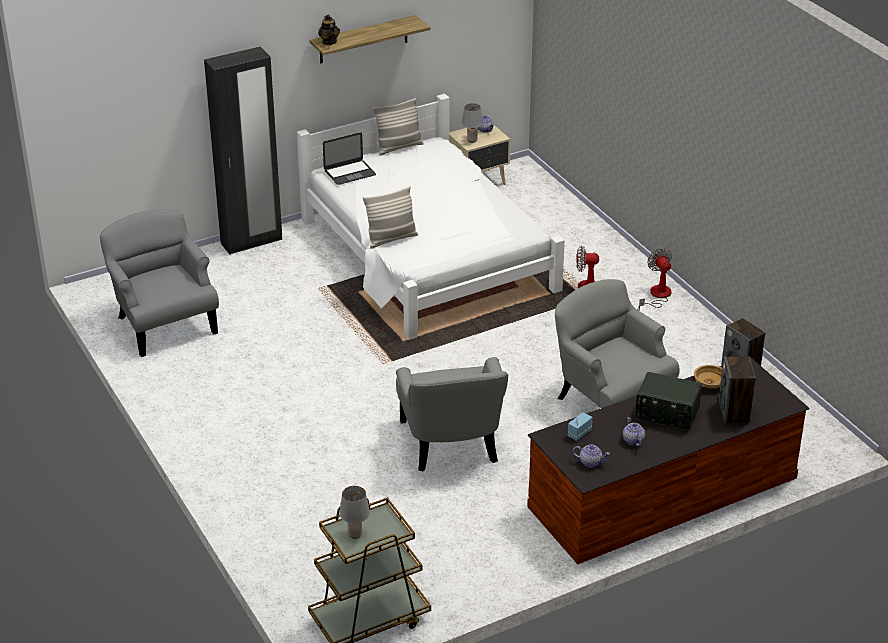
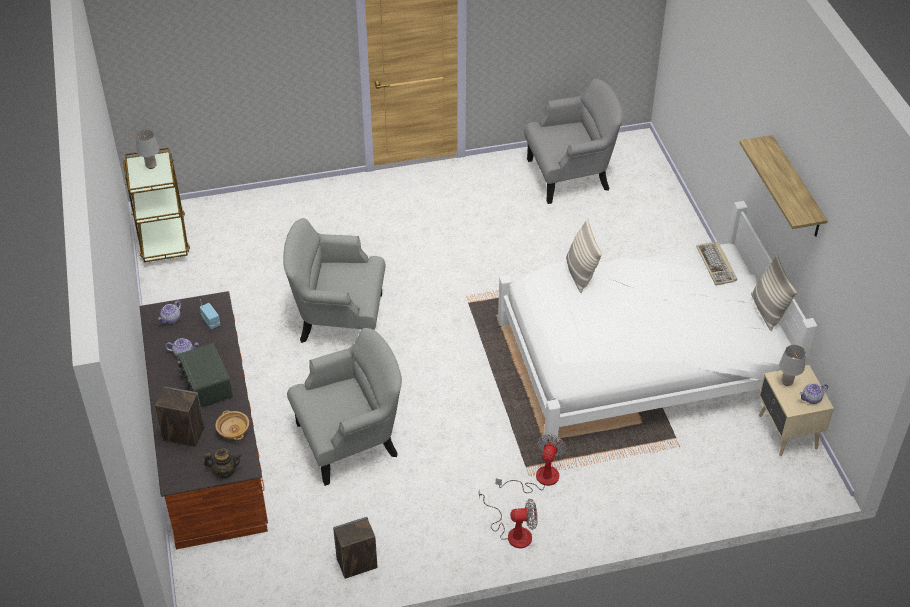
camera: 105 degrees right, 10 degrees up
black wardrobe [204,47,282,254] -> none
teapot [318,15,340,45] -> teapot moved to [204,448,242,478]
laptop [323,132,376,185] -> keyboard [696,242,737,285]
radio [635,372,702,431] -> radio turned 60 degrees counterclockwise [177,343,233,407]

